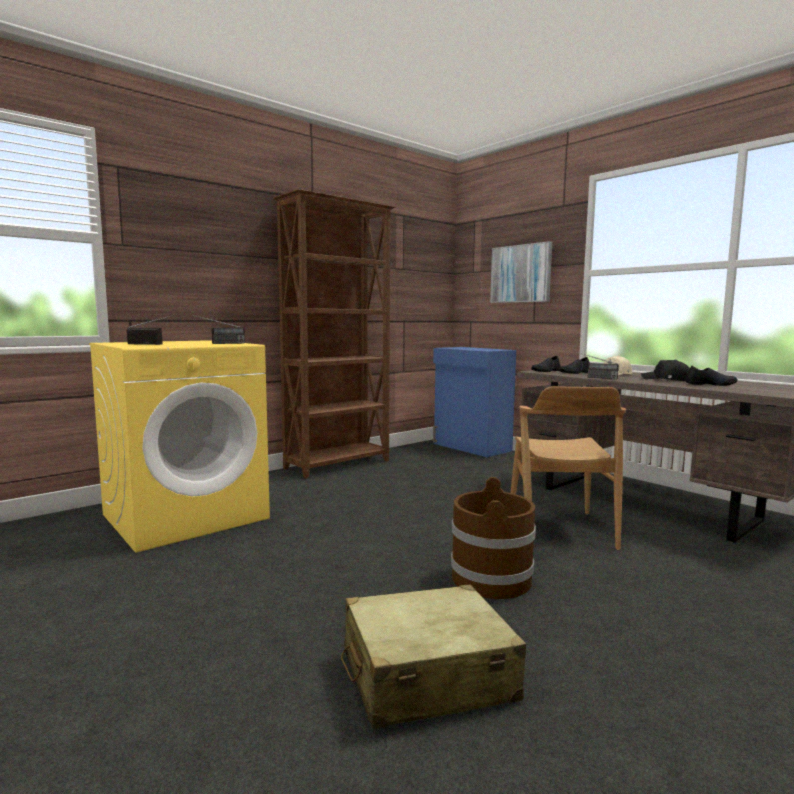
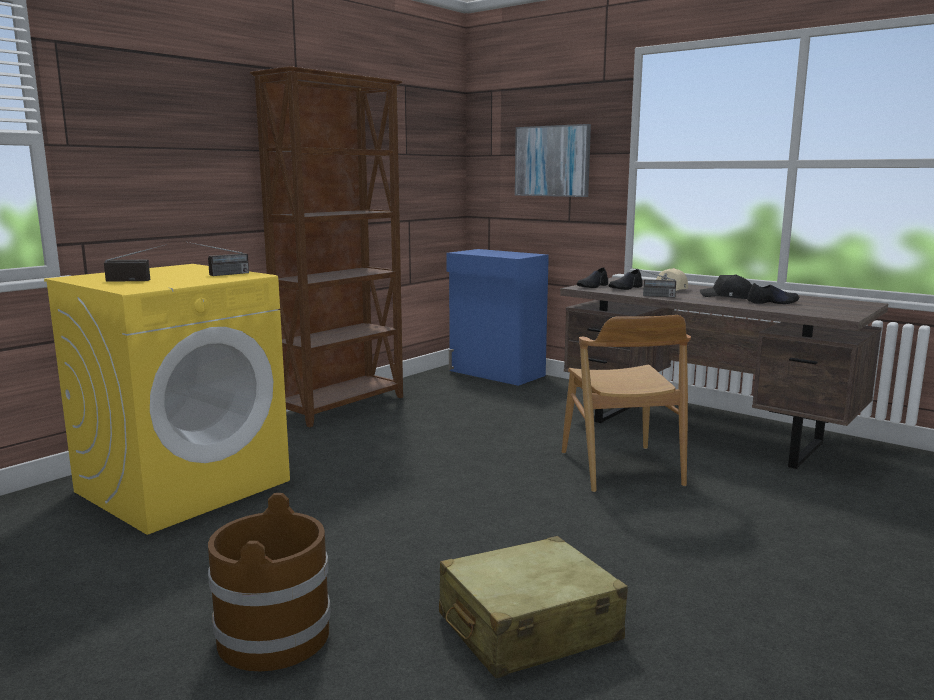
camera: 10 degrees left, 5 degrees up
brown bucket [451,477,536,599] -> brown bucket moved to [208,493,331,671]

